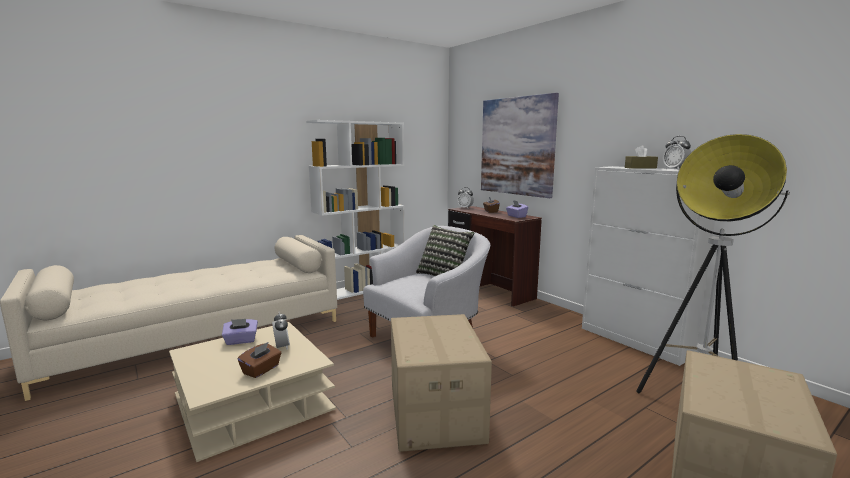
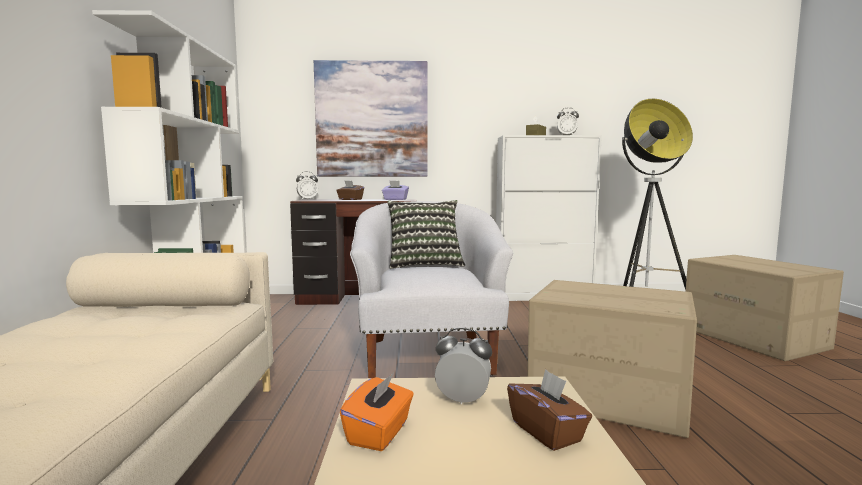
camera: 55 degrees left, 5 degrees down
purple tissue box [222,319,258,345] -> orange tissue box [340,373,414,451]

